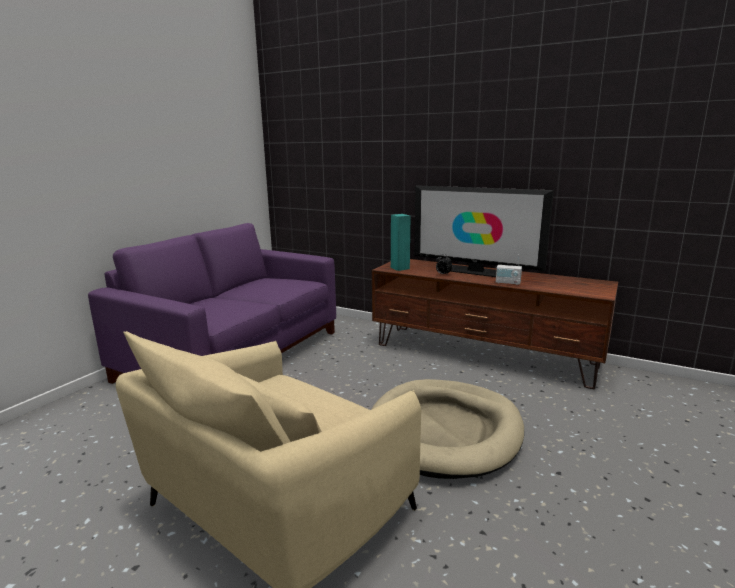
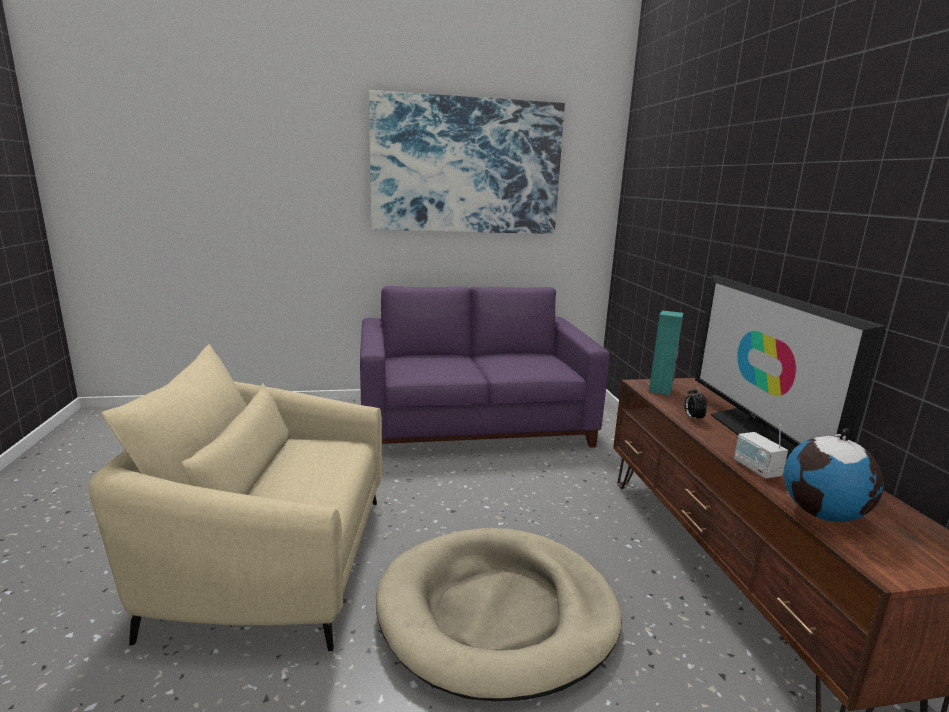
camera: 50 degrees right, 0 degrees up
none -> picture [369,90,565,234]
none -> globe [784,428,884,522]

